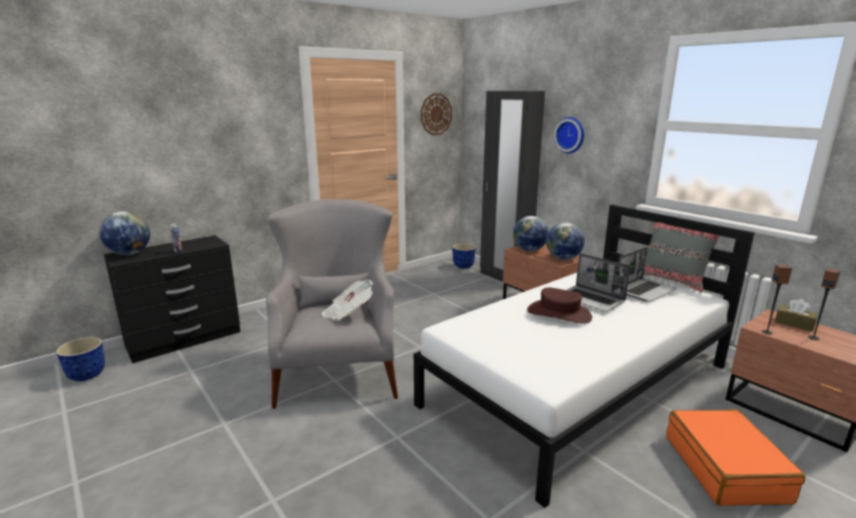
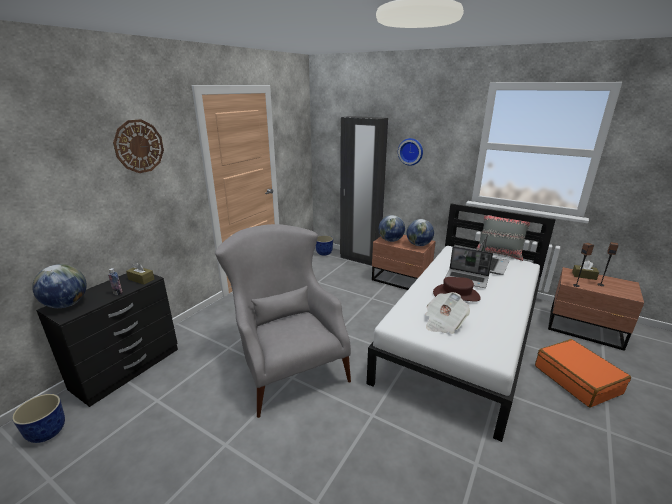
camera: 20 degrees left, 5 degrees up
newspaper [322,280,373,321] -> newspaper moved to [425,292,470,334]
wall clock [421,93,452,135] -> wall clock moved to [113,119,164,173]
none -> brown tissue box [126,262,154,285]

